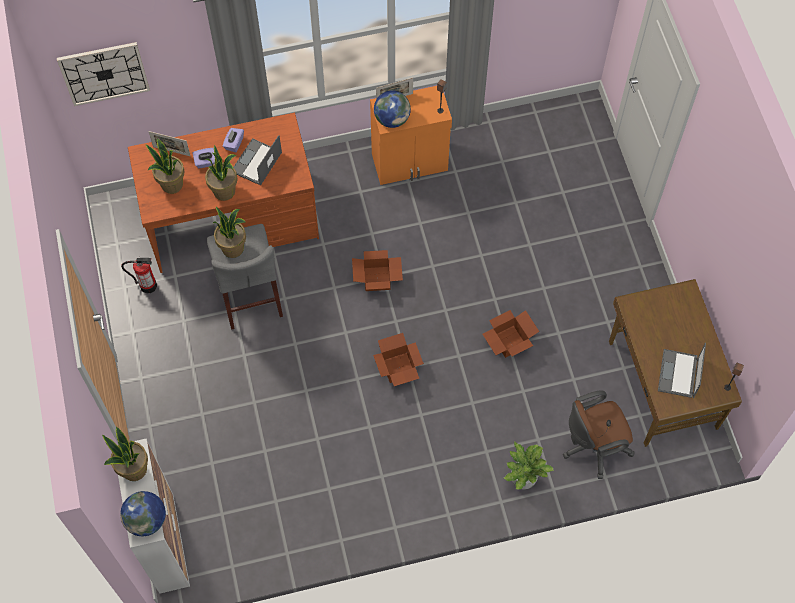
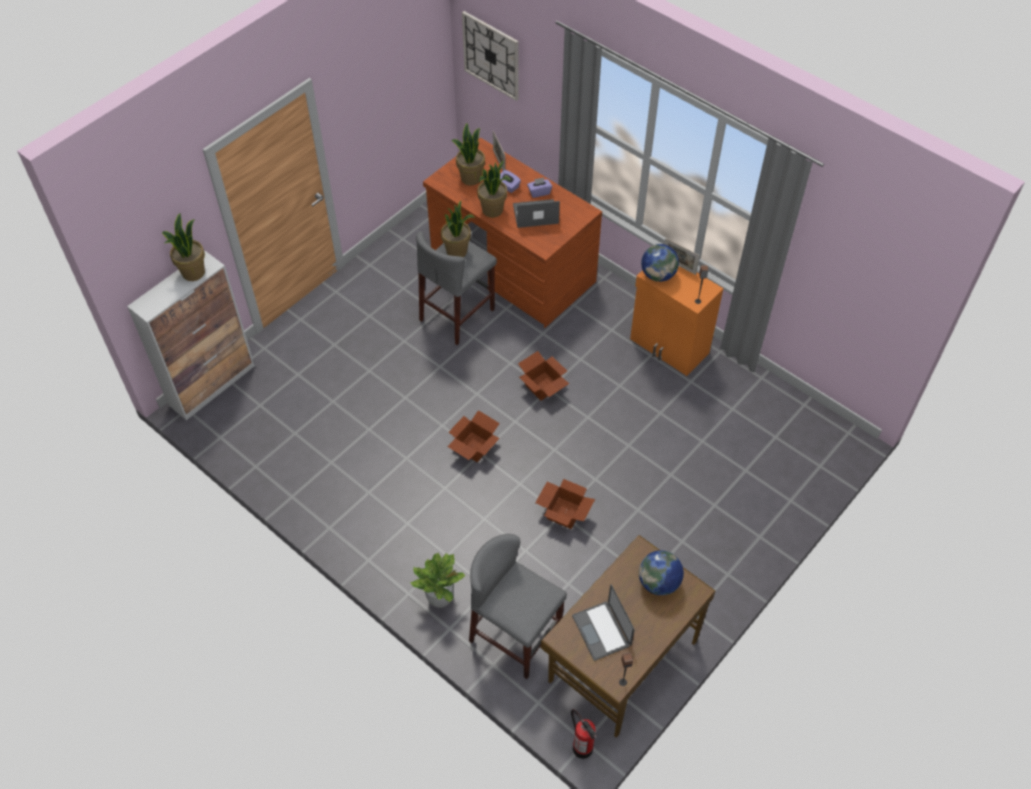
camera: 55 degrees right, 10 degrees down
globe [120,491,166,536] -> globe moved to [639,550,684,596]
fire extinguisher [121,257,157,294] -> fire extinguisher moved to [571,709,596,759]
brown office chair [563,390,635,479] -> grey stool [469,534,567,679]
laptop [658,343,706,398] -> laptop turned 90 degrees counterclockwise [572,584,635,661]

